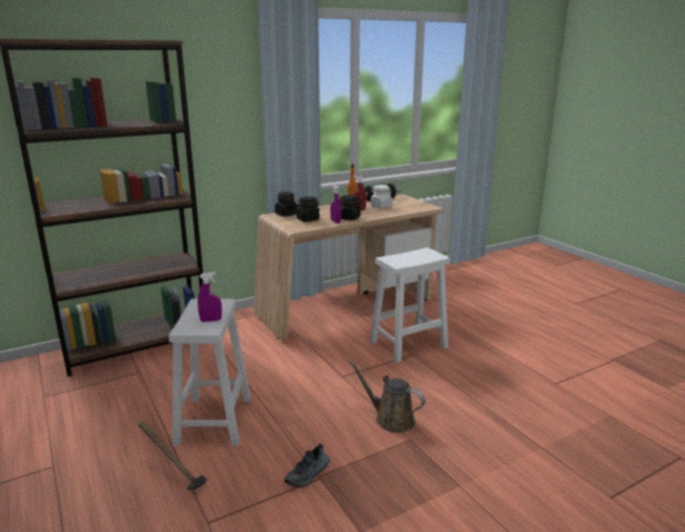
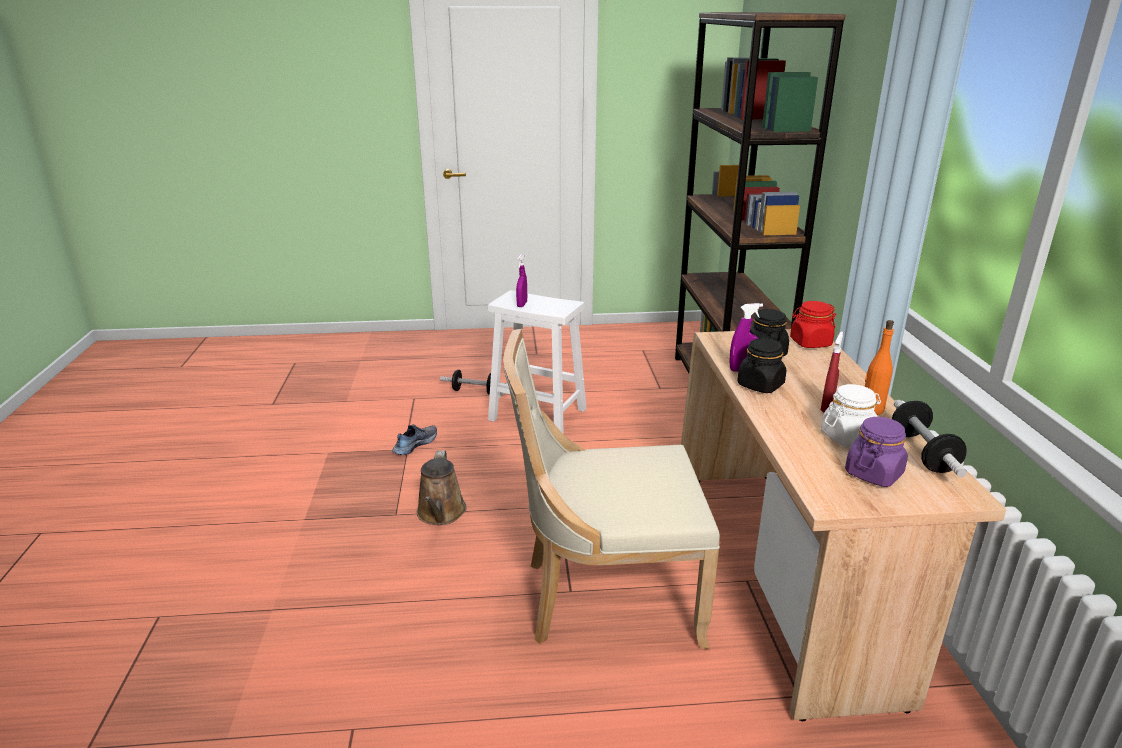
camera: 115 degrees right, 5 degrees up
hammer [138,421,207,490] -> dumbbell [440,370,508,395]
black jar [275,192,298,216] -> red jar [790,301,836,348]
shoe [284,444,330,487] -> shoe turned 60 degrees clockwise [392,424,437,455]
brown watering can [349,360,426,433] -> brown watering can turned 120 degrees clockwise [417,450,467,525]
white stool [370,248,450,363] -> beige chair [503,329,720,649]
none -> purple jar [845,417,908,487]

